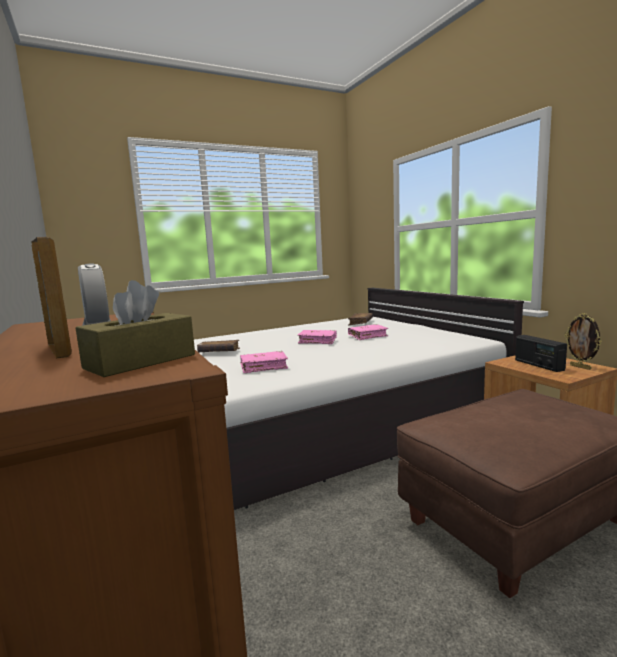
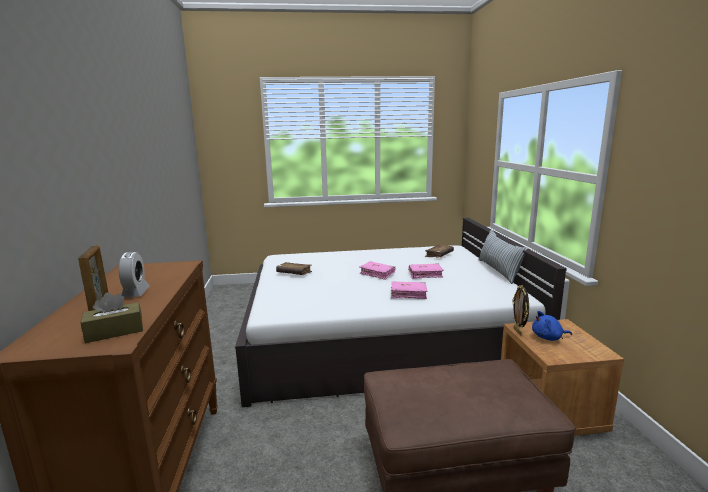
camera: 20 degrees right, 5 degrees up
pink book [240,351,288,373] -> pink book moved to [391,282,428,299]
radio [515,335,567,372] -> blue plush toy [532,311,572,341]
picture frame [565,313,602,370] -> picture frame moved to [513,285,529,336]
none -> pillow [478,229,528,284]

